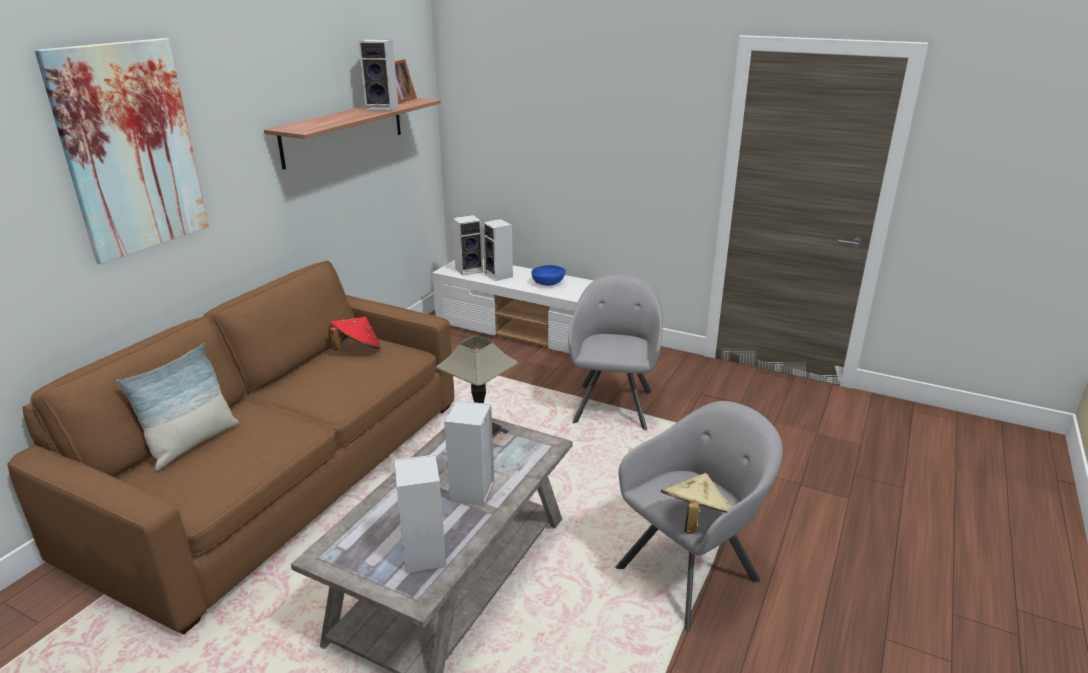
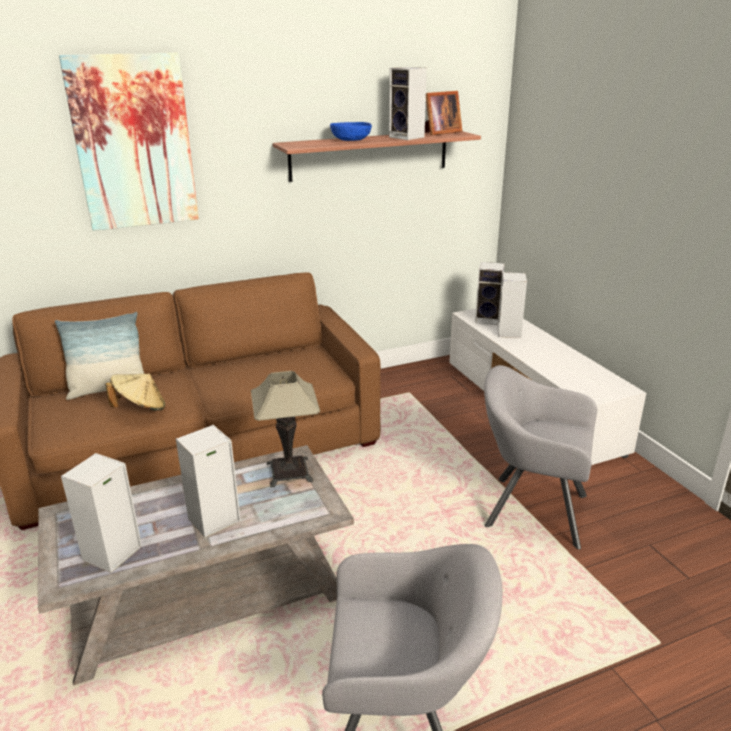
camera: 40 degrees right, 0 degrees up
red hat [329,317,381,351] -> none
blue bowl [531,265,566,286] -> blue bowl moved to [330,122,372,141]
grey armchair [568,275,663,430] -> grey armchair turned 120 degrees counterclockwise [484,365,597,549]
beige hat [661,473,733,534] -> beige hat moved to [105,374,165,411]

